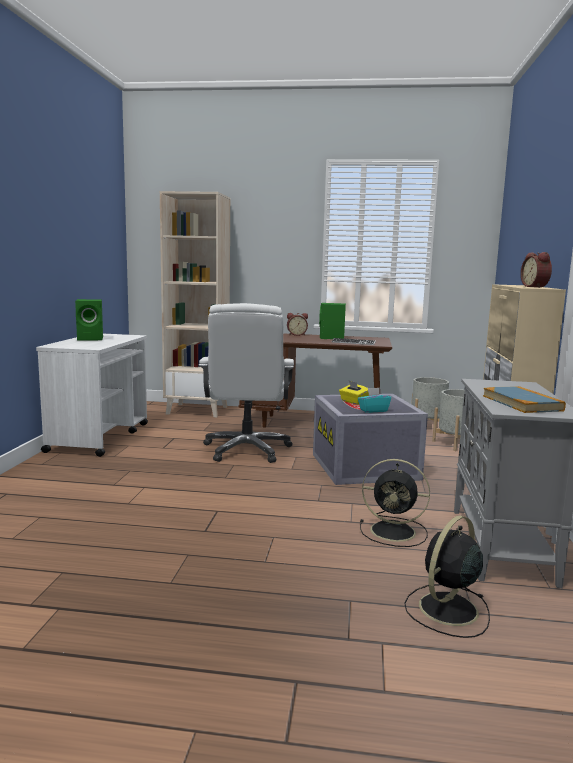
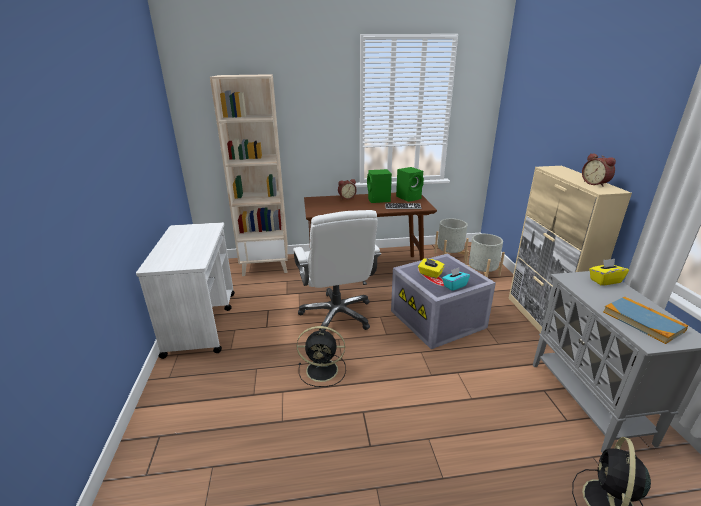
camera: 15 degrees left, 15 degrees up
green speaker [75,299,103,341] -> green speaker moved to [396,167,424,202]
black fan [360,459,430,547] -> black fan moved to [297,326,346,387]
none -> yellow tissue box [589,259,629,286]

